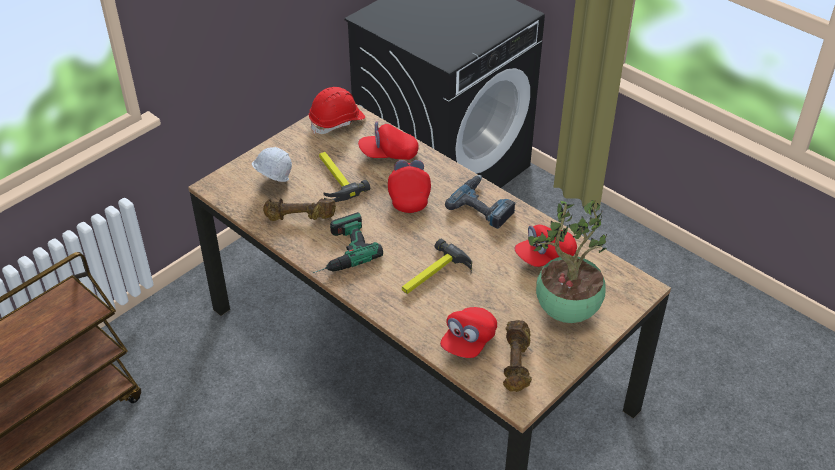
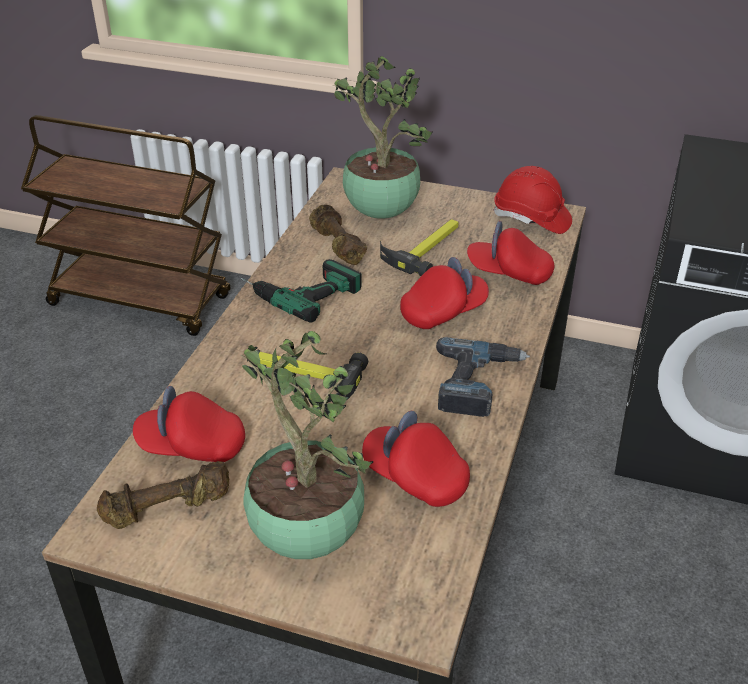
camera: 65 degrees right, 5 degrees down
white hard hat [252,147,292,182] -> potted plant [333,56,433,219]
red cap [358,121,419,160] -> red cap turned 45 degrees counterclockwise [467,221,555,285]

